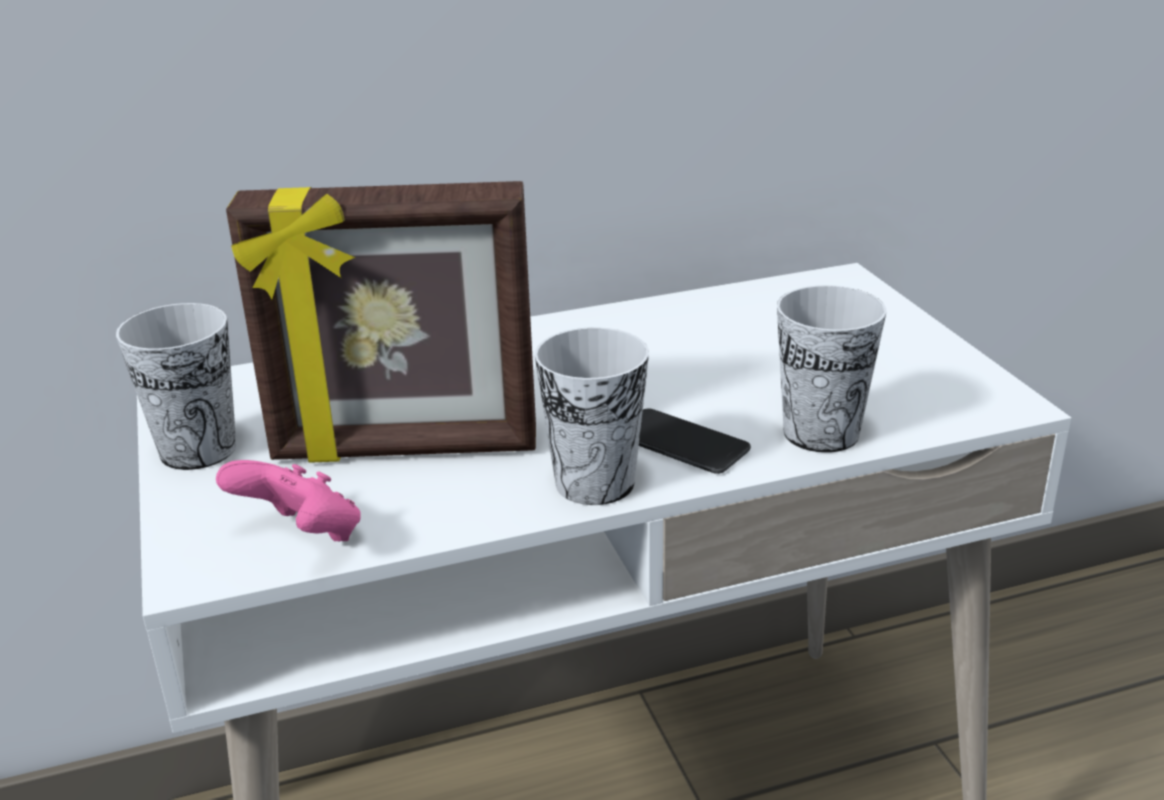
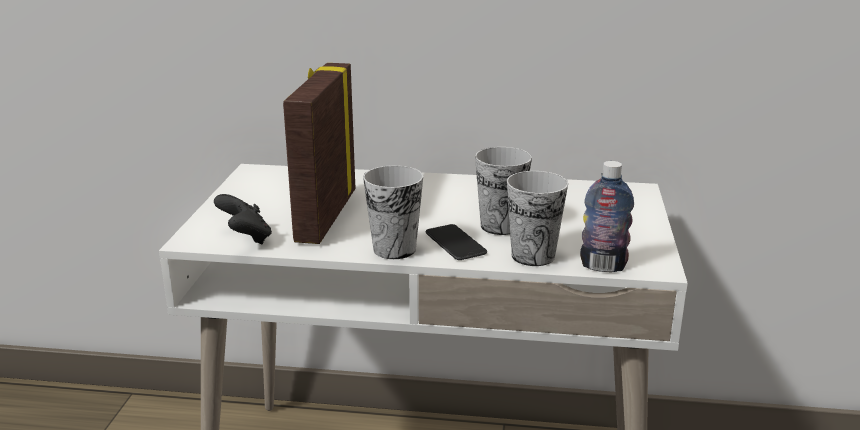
camera: 25 degrees right, 5 degrees down
cup [116,303,236,470] -> cup moved to [475,147,532,235]
pink game controller [216,460,361,541] -> black game controller [214,194,272,244]
picture frame [226,181,536,463] -> picture frame turned 75 degrees clockwise [283,63,356,244]
none -> bottle [580,161,634,272]

